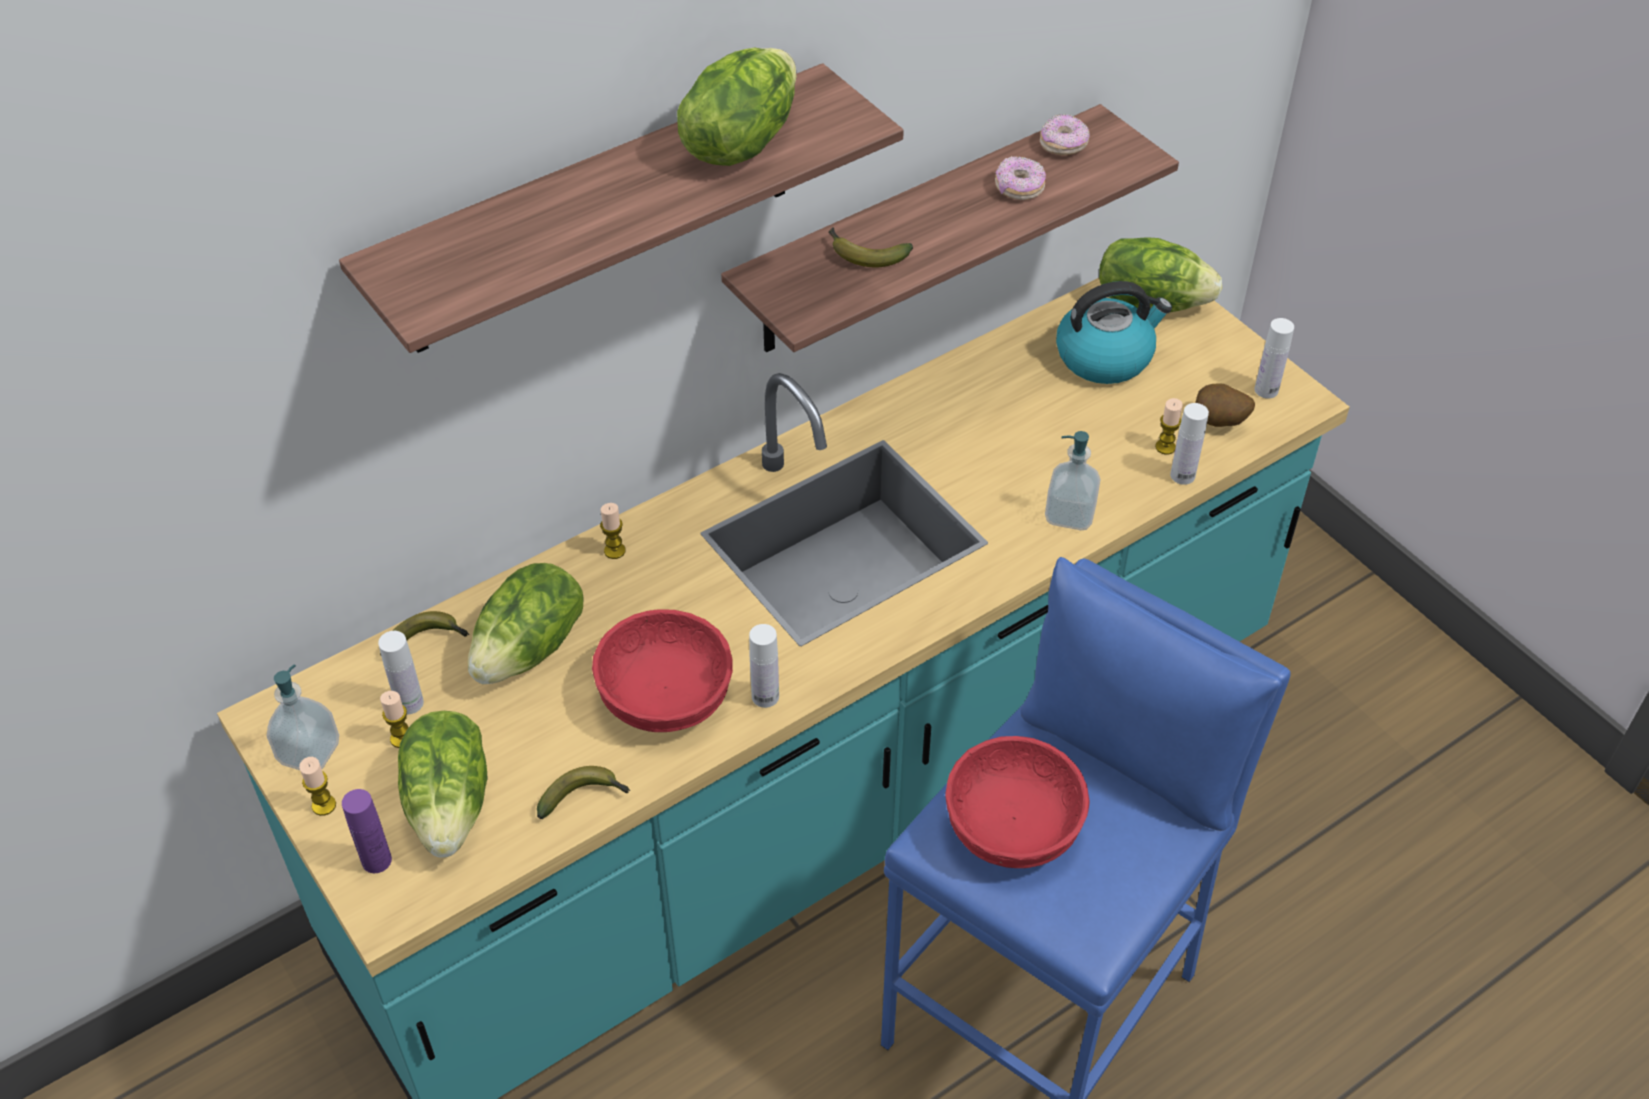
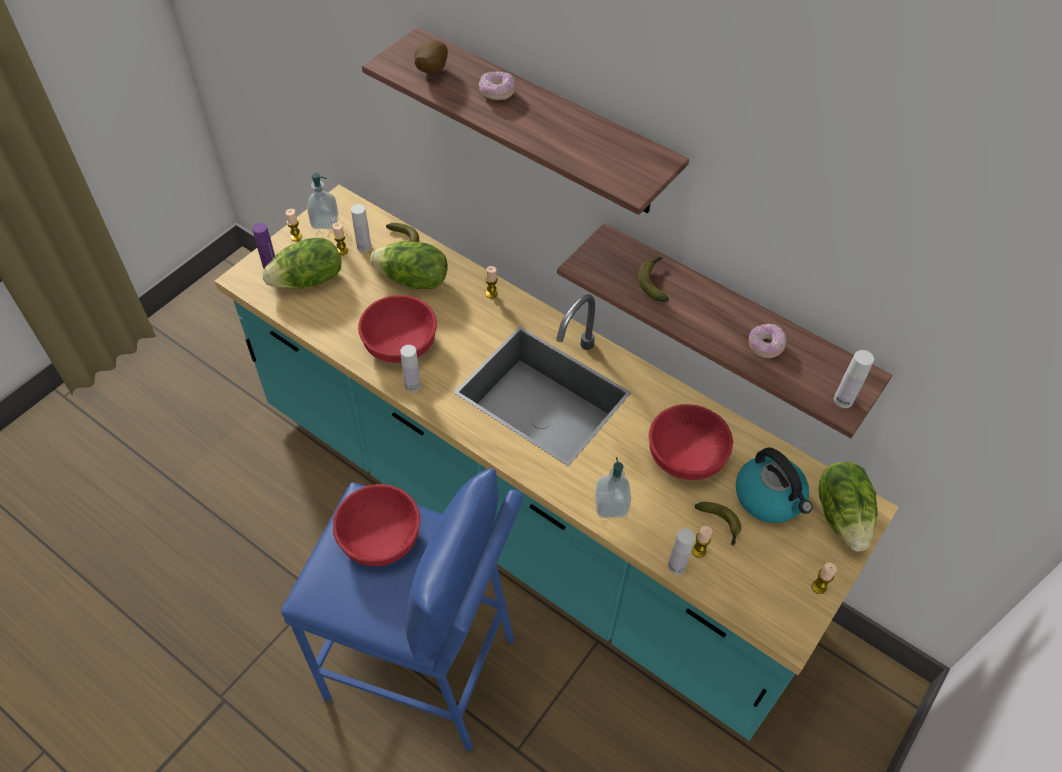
camera: 70 degrees right, 5 degrees up
banana [537,766,631,819] -> banana moved to [695,502,741,546]
lettuce [677,48,797,166] -> none
donut [1040,114,1090,155] -> donut moved to [479,71,516,100]
potato [1196,383,1255,427] -> potato moved to [415,40,448,74]
white bottle [1255,318,1294,399] -> white bottle moved to [834,350,874,408]
none -> red bowl [649,404,733,480]
none -> candle [811,563,837,594]

